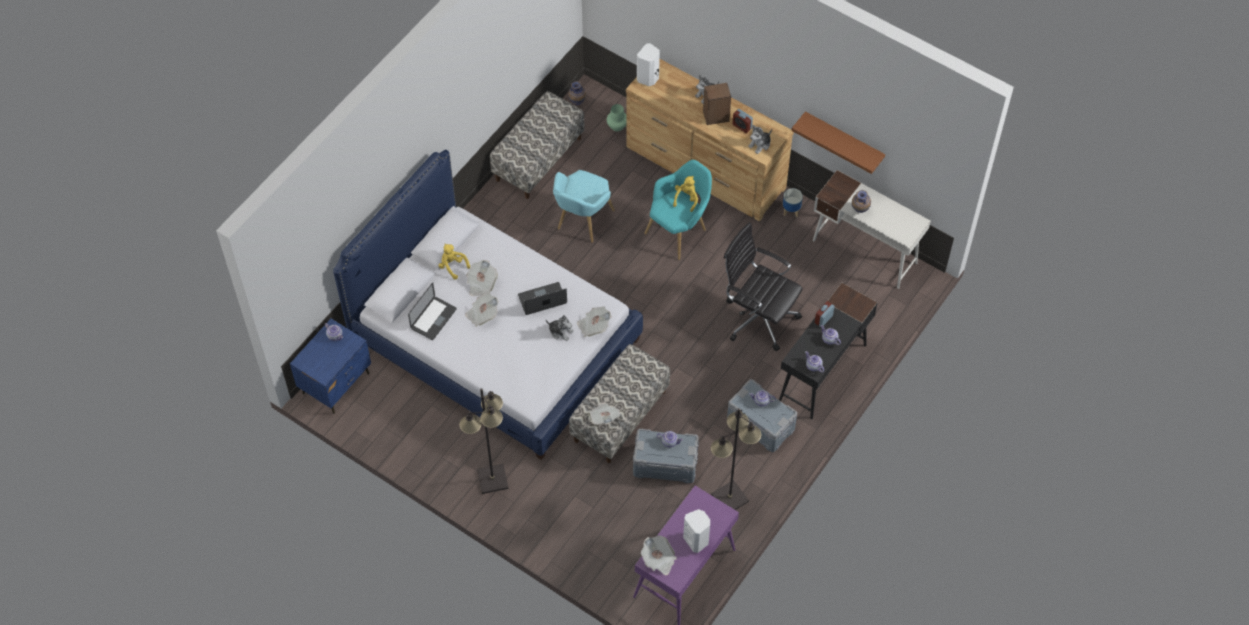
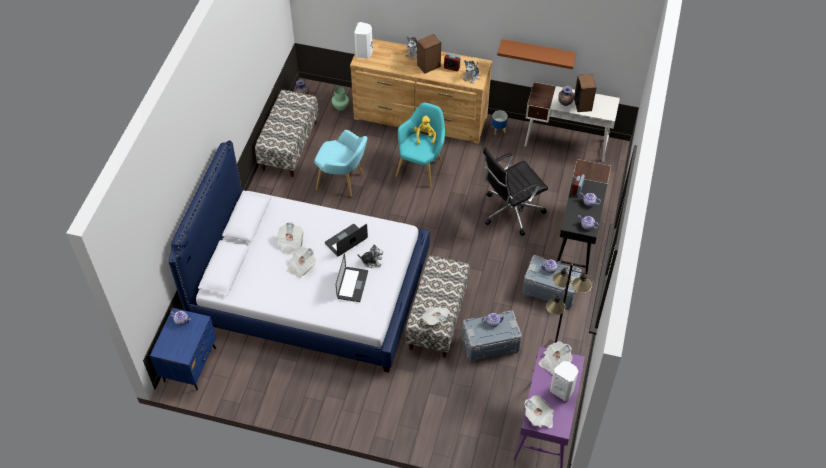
camera: 20 degrees left, 5 degrees down
laptop [408,283,457,340] -> laptop moved to [336,254,368,302]
yellow plush toy [438,244,470,280] -> none
black floor lamp [460,388,509,494] -> none
turquoise armchair [553,170,615,243] -> turquoise armchair turned 75 degrees counterclockwise [314,130,367,197]
newspaper [577,306,611,337] -> newspaper moved to [539,341,573,374]
black office chair [724,222,803,351] -> black office chair turned 45 degrees counterclockwise [483,147,548,236]
none -> speaker [574,74,596,112]

